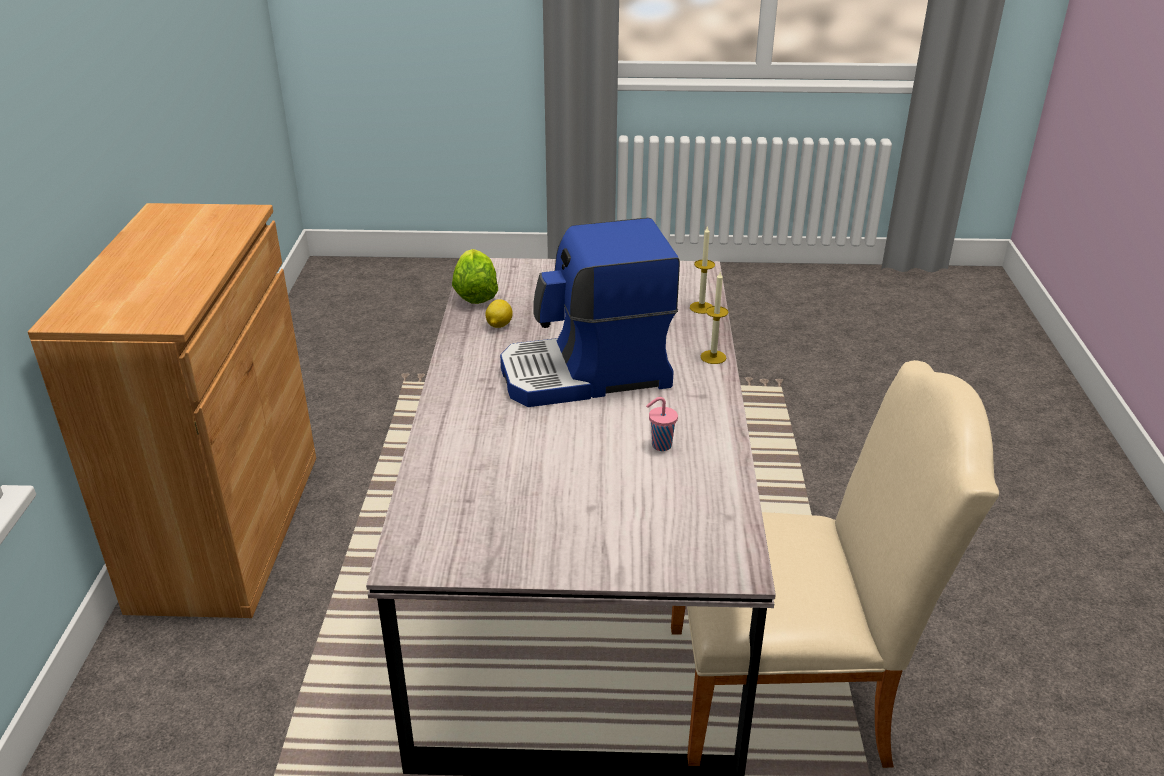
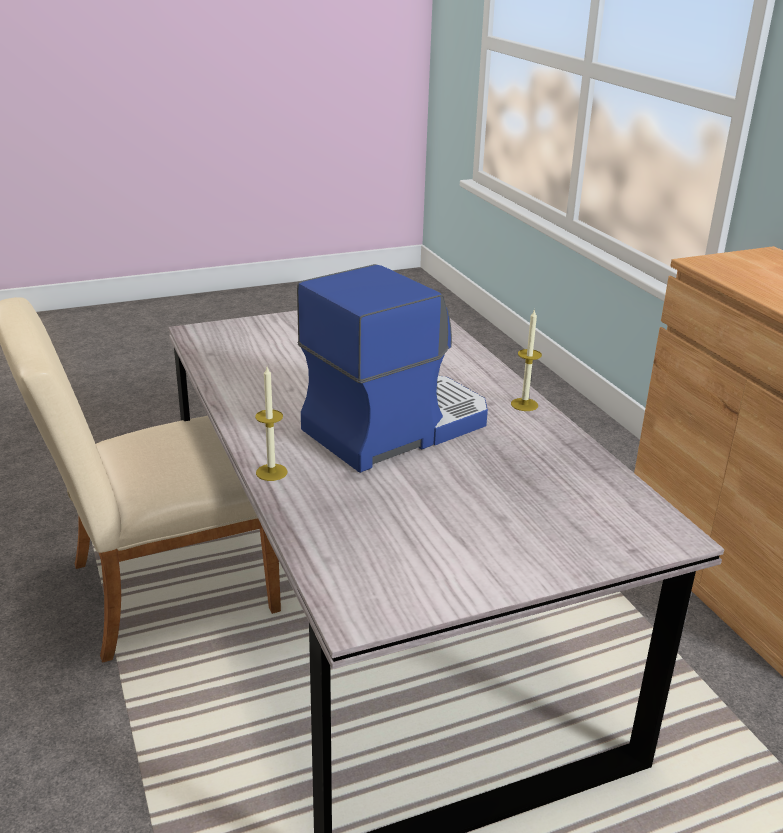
camera: 155 degrees right, 5 degrees down
lettuce [452,249,498,304] -> none
lemon [485,299,513,328] -> none
pink cup [646,397,678,451] -> none
candle [690,225,715,314] -> candle moved to [511,309,542,411]

